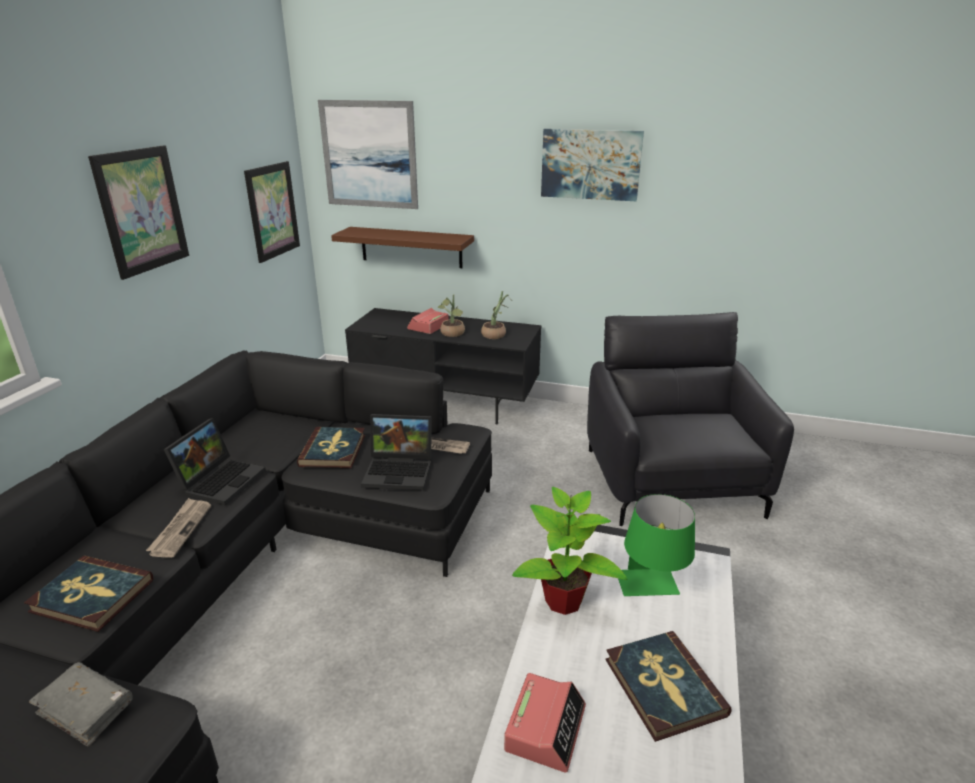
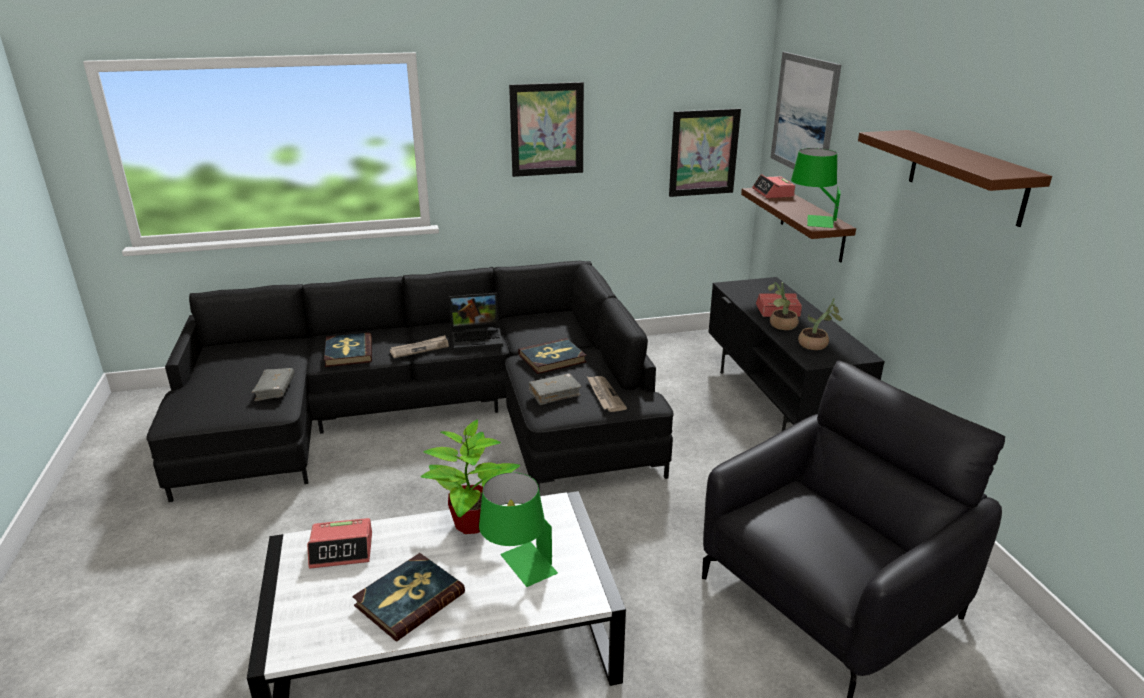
camera: 60 degrees right, 0 degrees up
laptop [361,414,432,490] -> grey book [529,373,582,405]
picture [541,129,644,201] -> brown shelf [858,130,1052,227]
none -> alarm clock [752,174,795,198]
none -> green table lamp [791,148,840,228]

